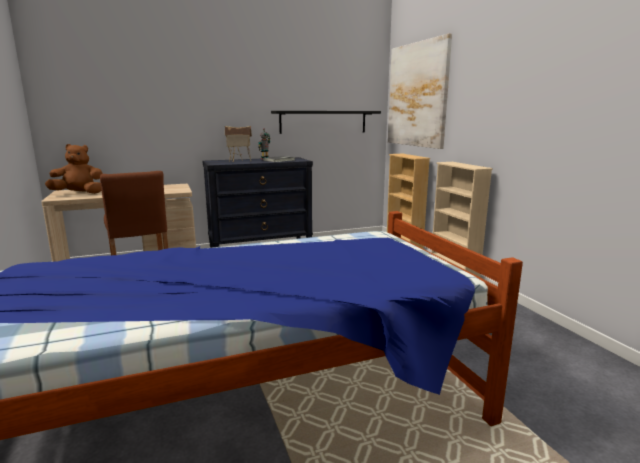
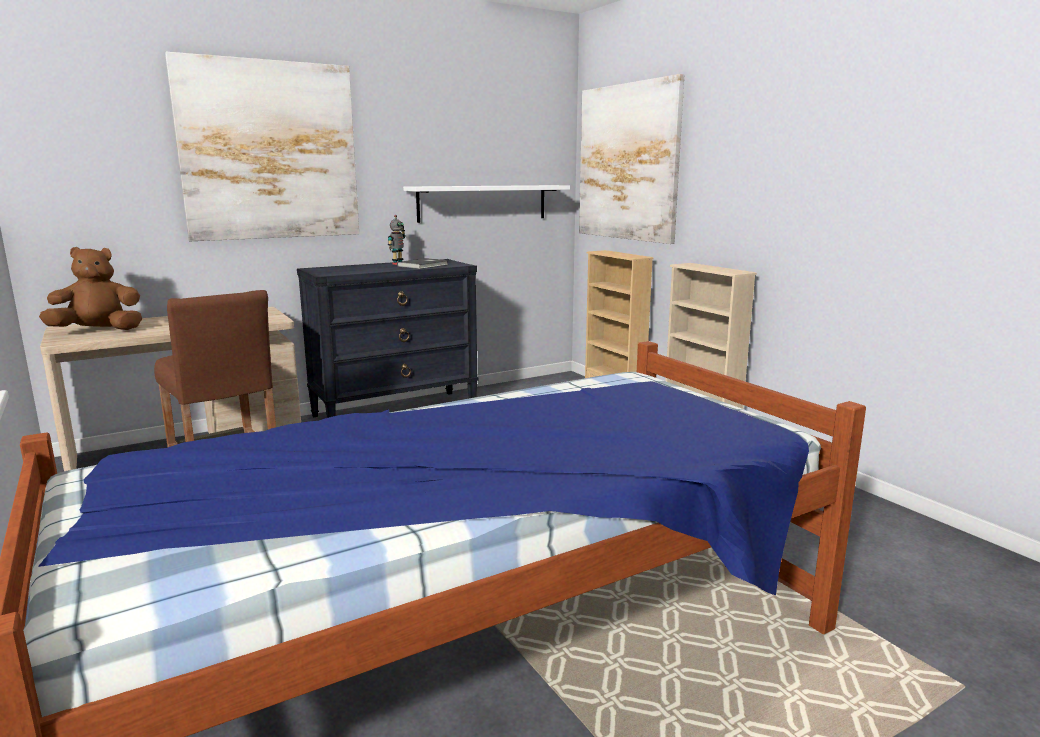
camera: 10 degrees left, 0 degrees up
toy house [225,126,252,162] -> none
black shelf [271,111,381,134] -> white shelf [403,185,570,223]
none -> picture [165,52,359,241]

